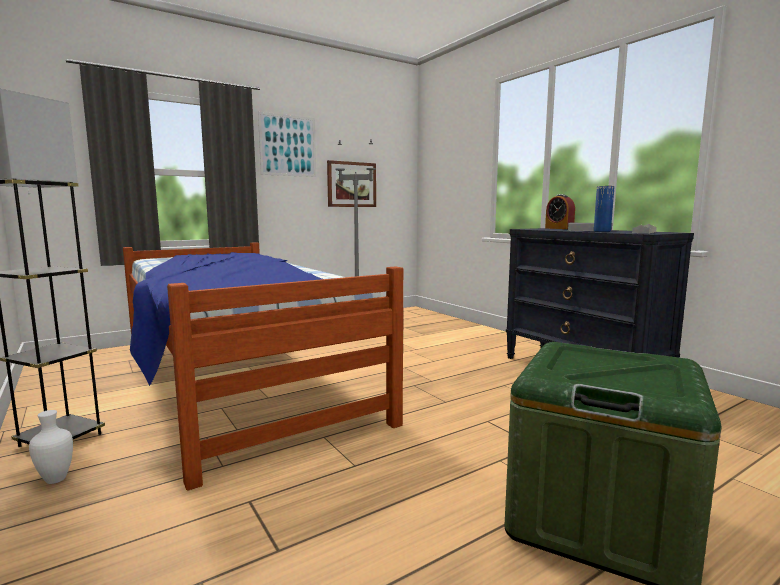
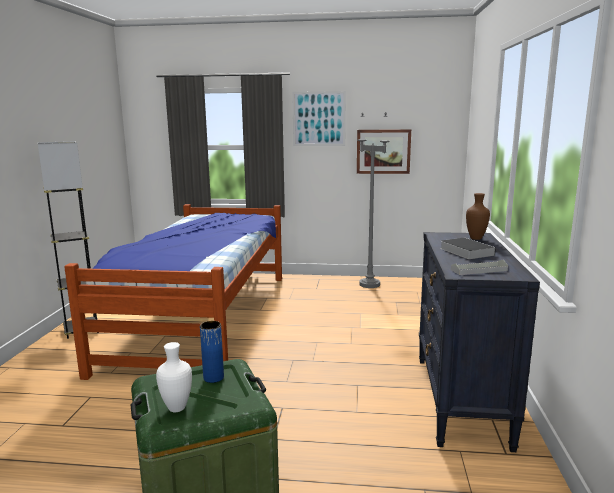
camera: 40 degrees right, 5 degrees up
white vase [29,410,73,484] -> white vase moved to [156,342,192,412]
alarm clock [545,194,575,229] -> brown vase [466,193,490,240]
blue vase [594,186,615,232] -> blue vase moved to [200,321,224,383]

